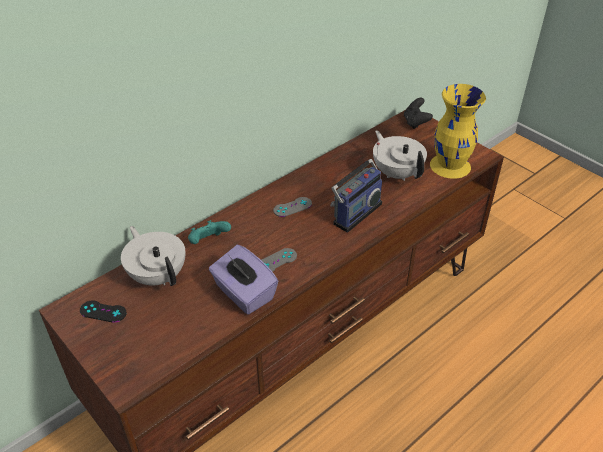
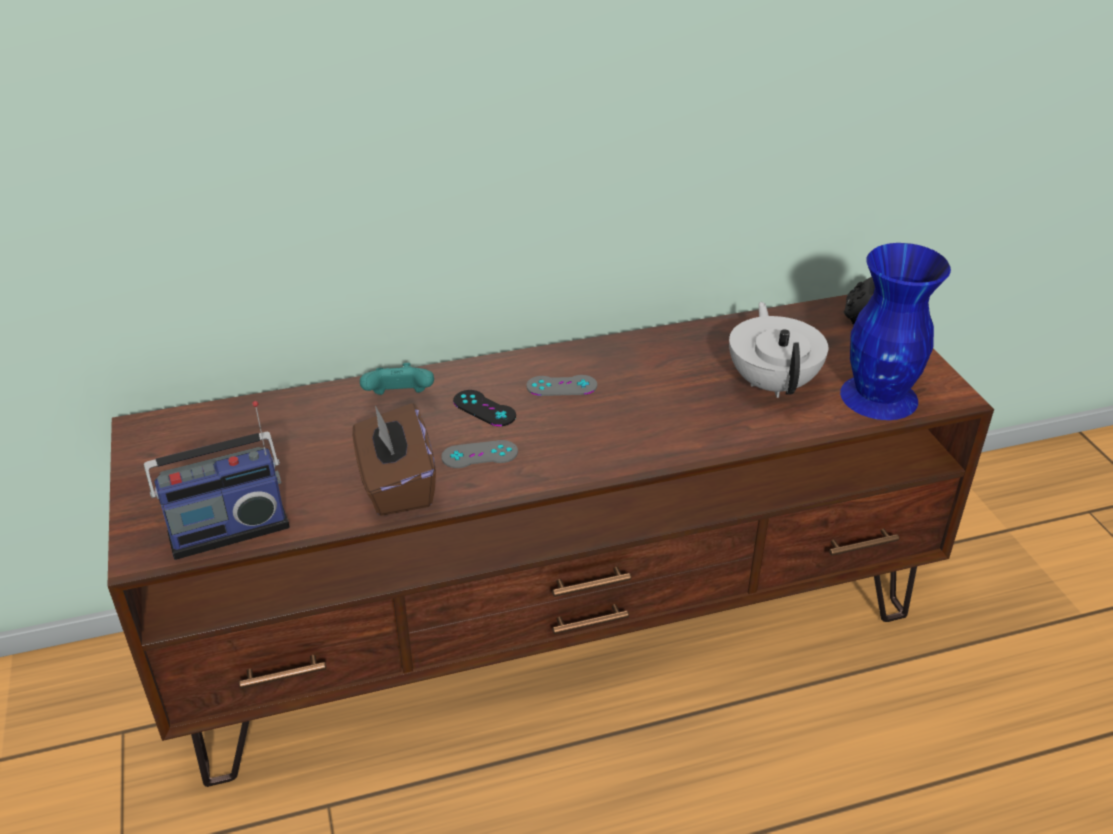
camera: 25 degrees right, 5 degrees down
black game controller [80,300,127,323] -> black game controller moved to [453,390,516,426]
white teapot [121,226,185,286] -> none
purple tissue box [209,245,278,315] -> brown tissue box [352,403,436,516]
radio [331,142,382,233] -> radio moved to [144,401,289,560]
yellow vase [430,84,486,179] -> blue vase [840,243,951,420]

